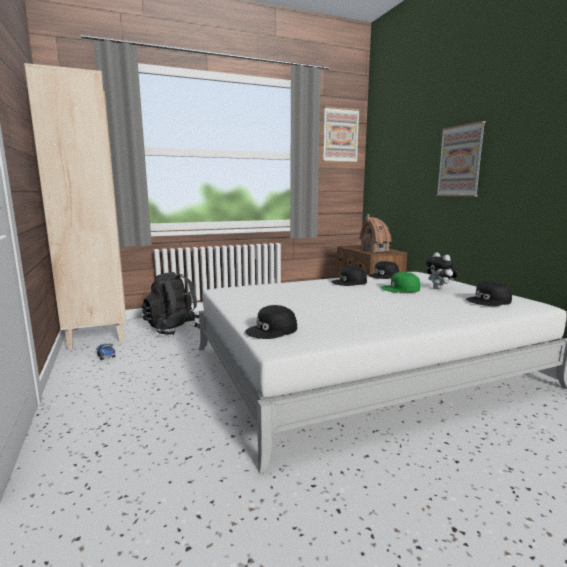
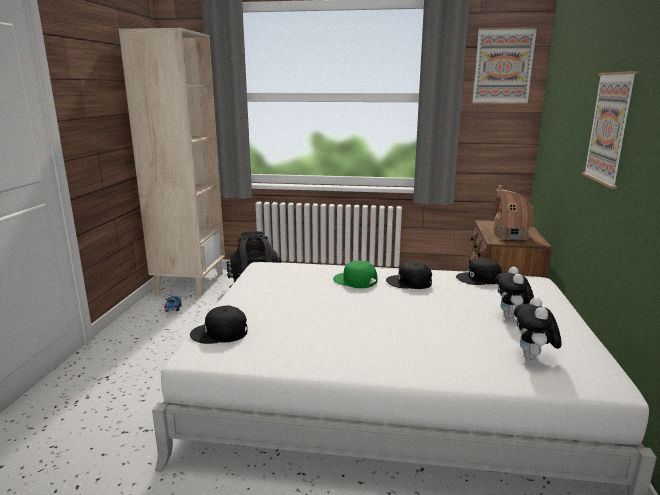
camera: 30 degrees right, 5 degrees up
green cap [381,272,420,292] -> green cap moved to [333,261,378,288]
black cap [466,281,512,306] -> plush toy [514,297,562,359]

